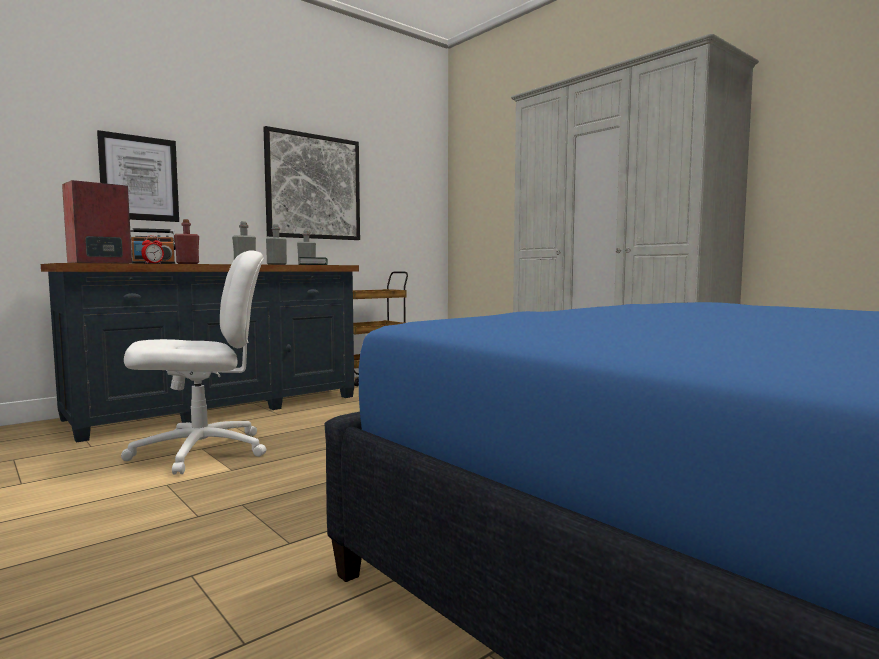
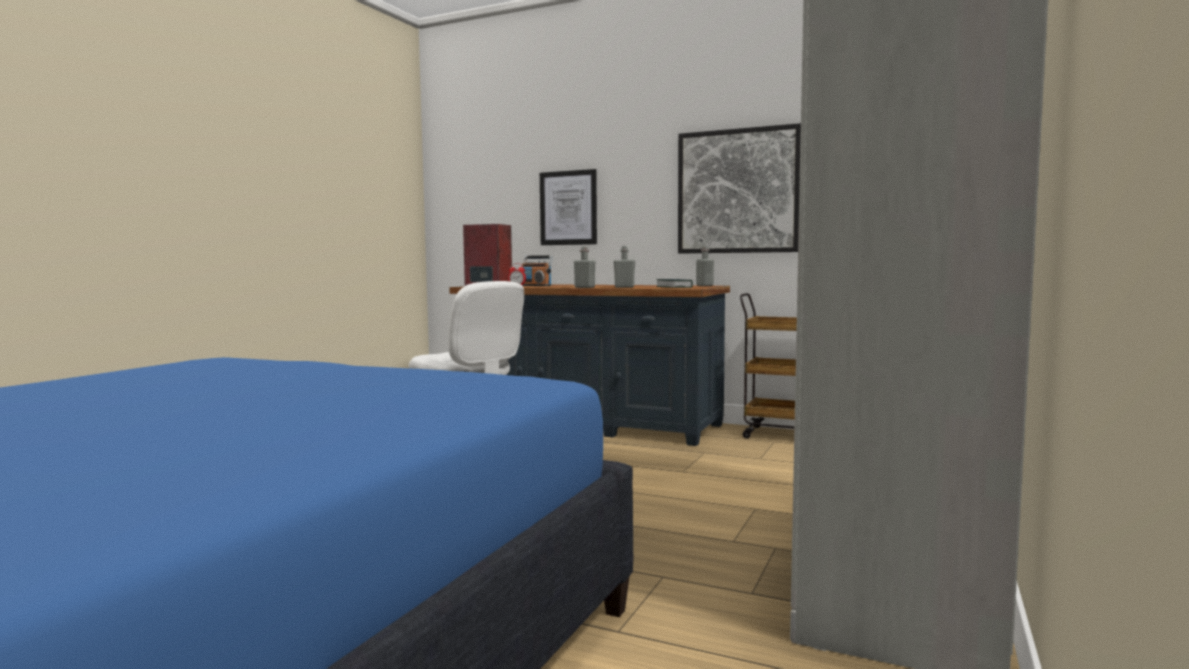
camera: 65 degrees right, 0 degrees up
red bottle [174,219,199,264] -> none

